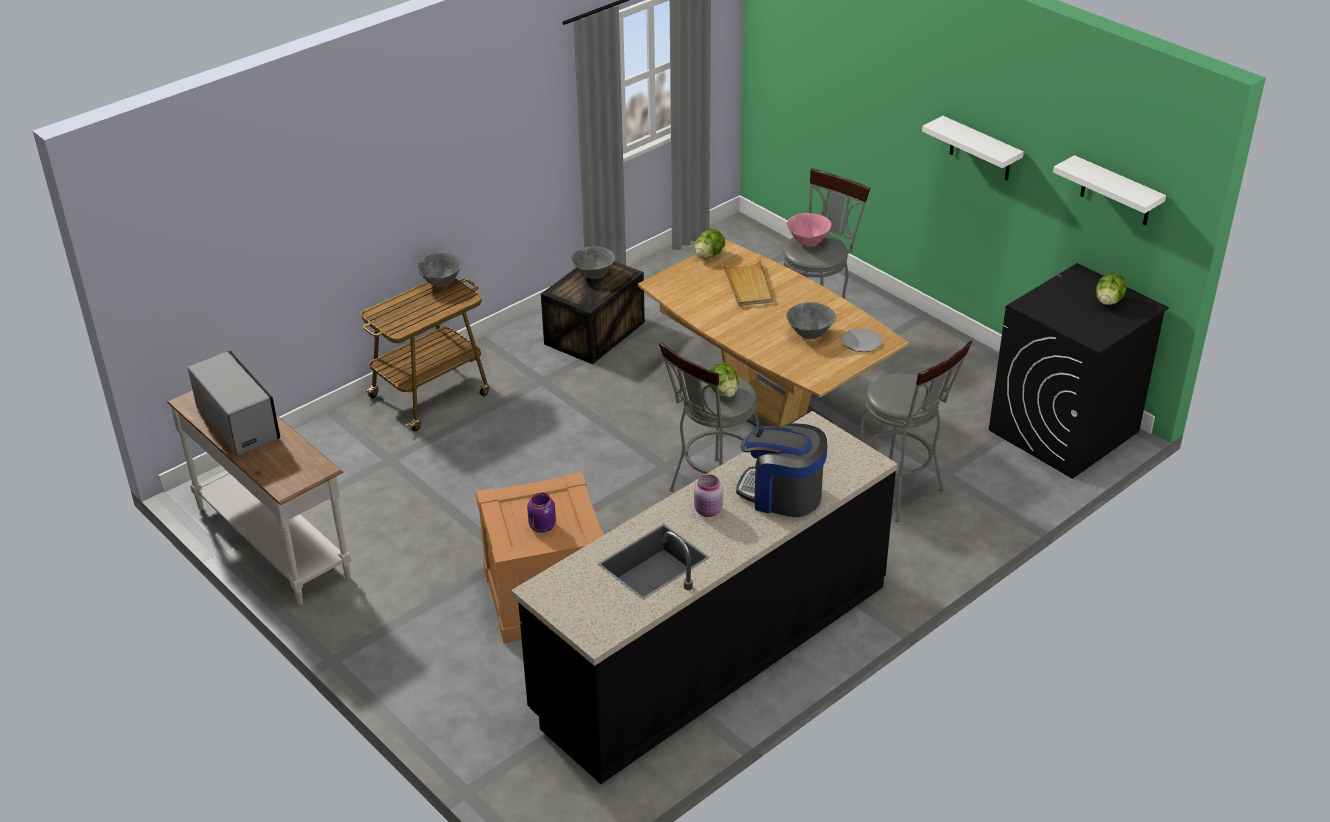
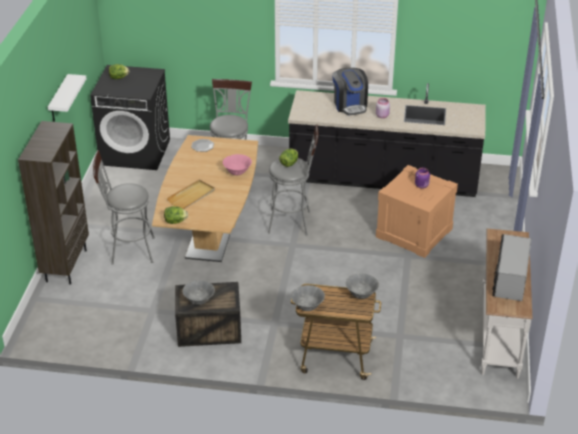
camera: 130 degrees left, 0 degrees up
grey bowl [786,302,836,339] -> grey bowl moved to [346,274,379,299]
pink bowl [787,213,832,246] -> pink bowl moved to [223,154,252,175]
white shelf [1053,155,1166,225] -> none
none -> brown bookcase [18,121,89,285]

